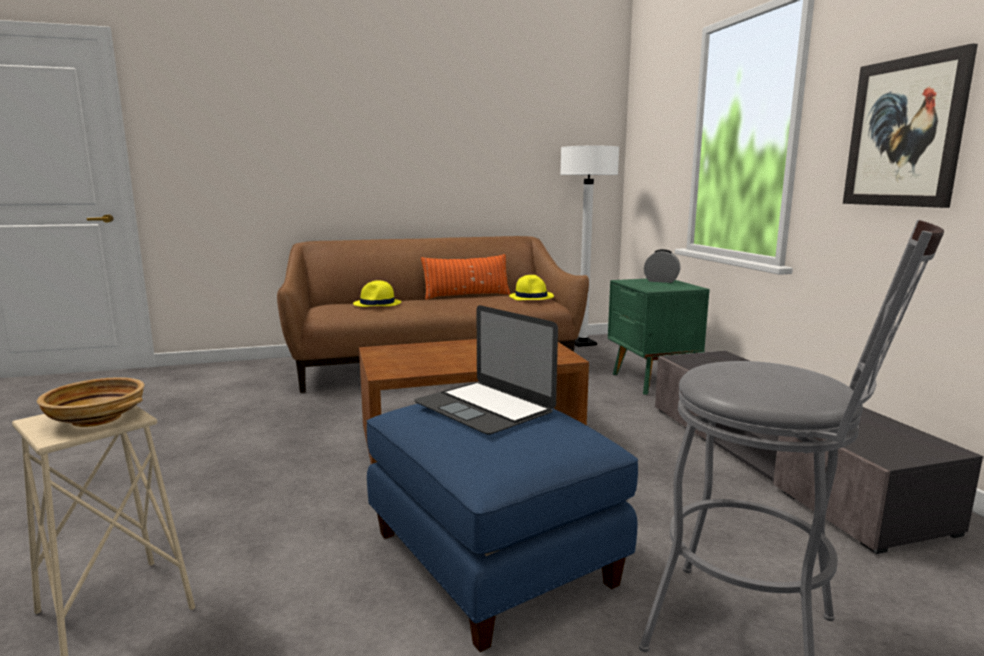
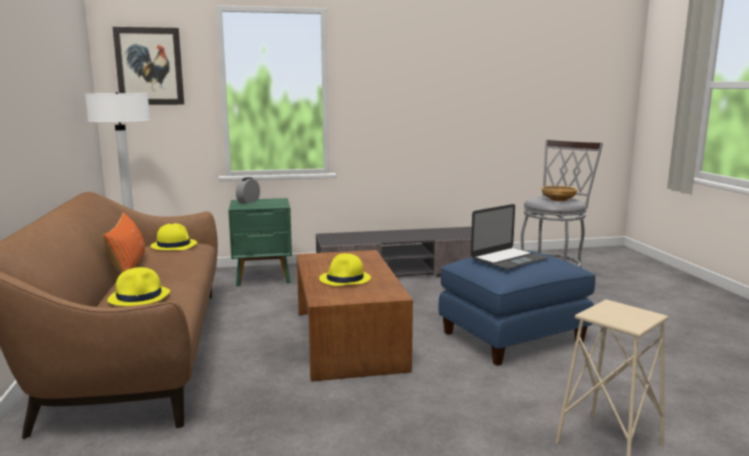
camera: 85 degrees left, 0 degrees up
beige bowl [37,377,144,427] -> beige bowl moved to [541,186,578,201]
picture [843,43,978,208] -> picture moved to [113,27,184,105]
none -> yellow hat [319,253,371,286]

